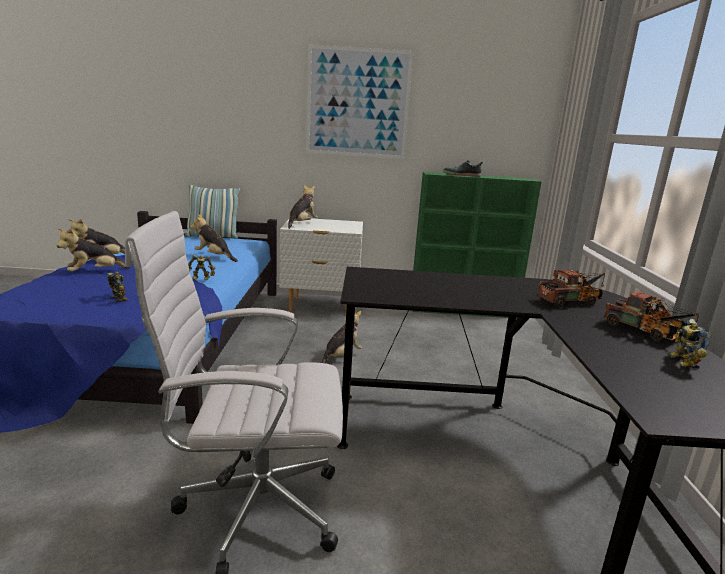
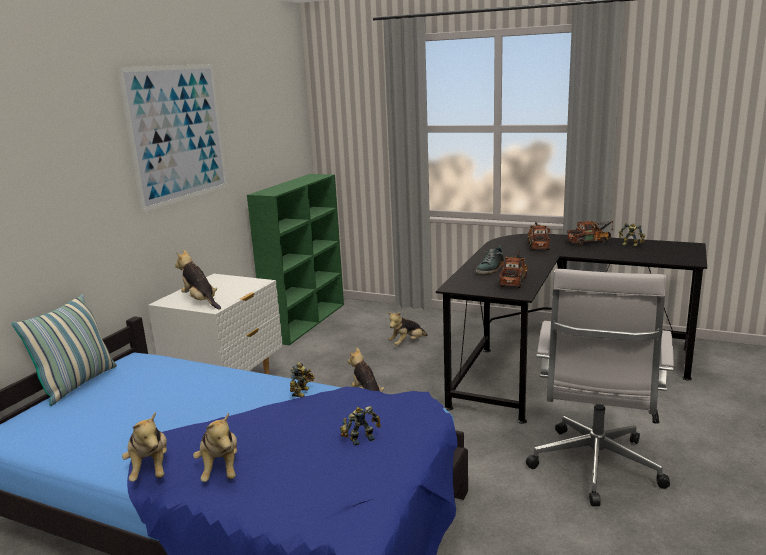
camera: 65 degrees left, 0 degrees up
plush toy [190,214,238,262] -> plush toy moved to [388,312,428,346]
shoe [443,160,483,177] -> shoe moved to [476,245,504,274]
none -> toy truck [499,251,528,288]

